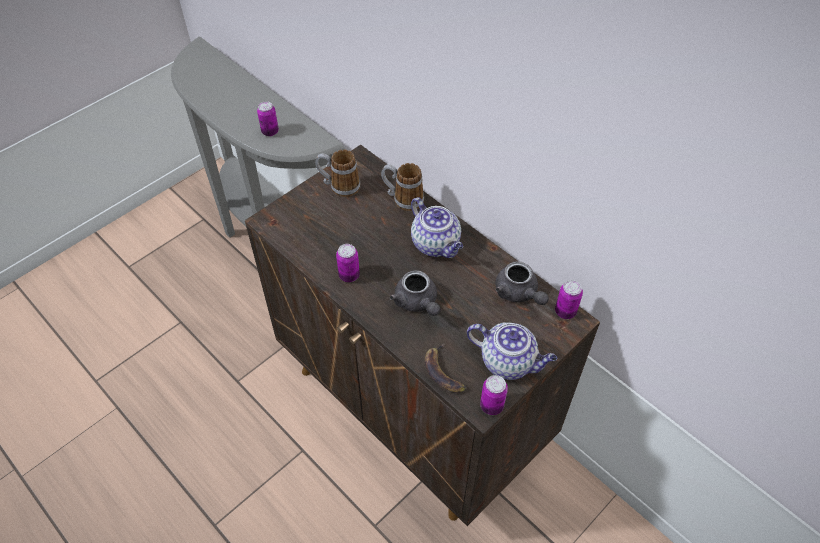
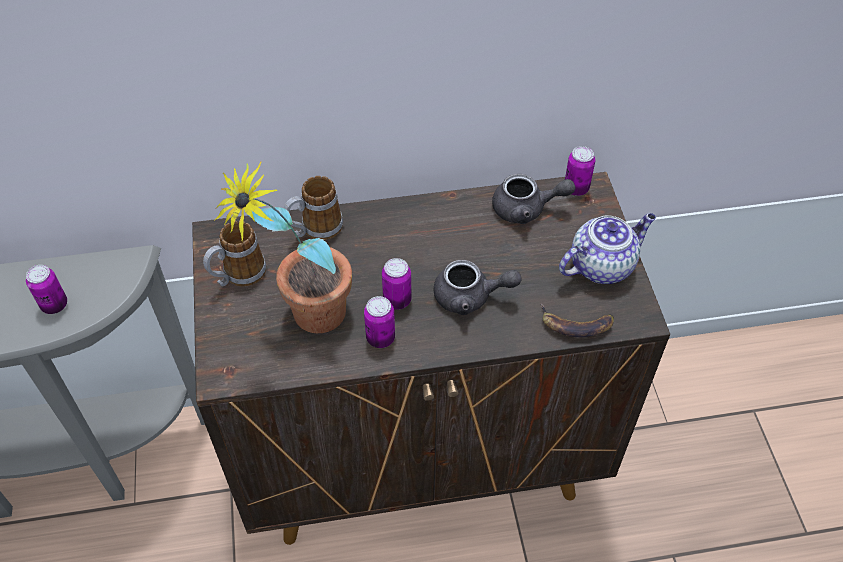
camera: 55 degrees left, 0 degrees up
teapot [411,197,463,258] -> none
can [480,375,508,415] -> can moved to [382,258,411,310]
none -> potted plant [215,162,352,333]

